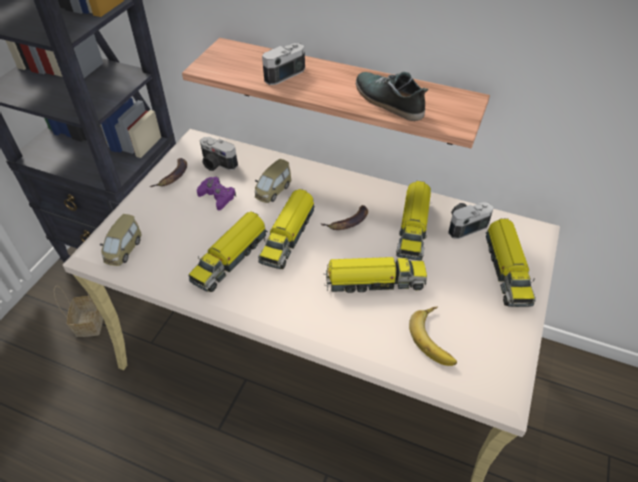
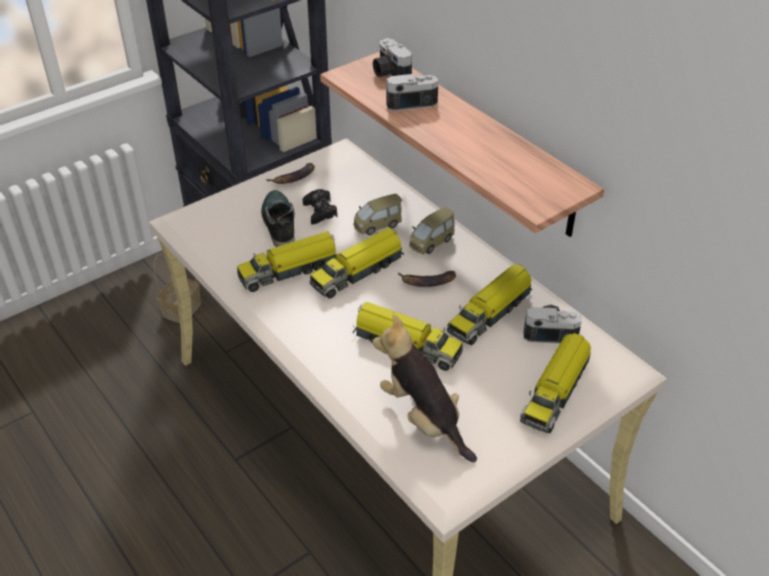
camera: 30 degrees right, 5 degrees down
toy car [100,214,142,266] -> toy car moved to [409,207,455,254]
purple game controller [197,177,236,211] -> black game controller [303,189,338,224]
camera [200,137,238,171] -> camera moved to [372,38,412,77]
shoe [356,72,429,121] -> shoe moved to [261,190,295,247]
banana [409,307,457,366] -> plush toy [372,314,477,462]

